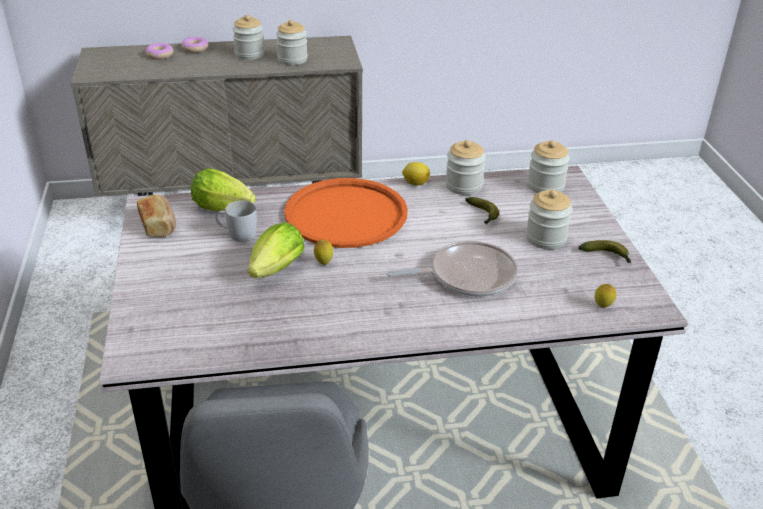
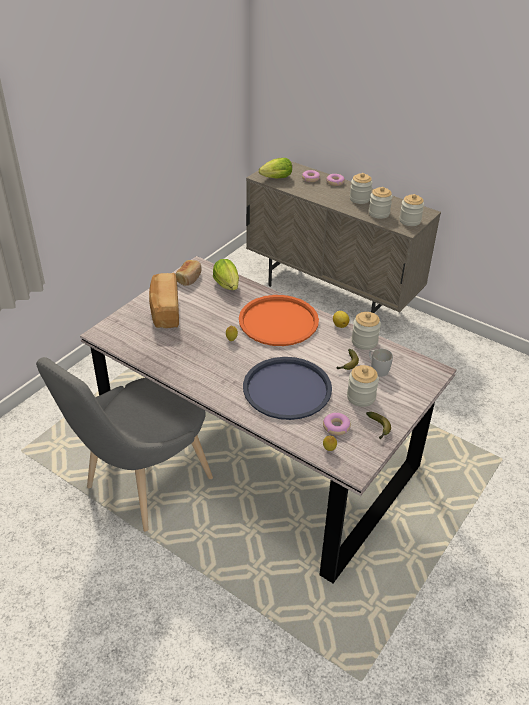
camera: 45 degrees right, 5 degrees up
white mug [215,201,257,242] -> white mug moved to [369,348,393,377]
lettuce [248,222,304,278] -> lettuce moved to [259,158,292,178]
frying pan [386,241,518,297] -> blue tray [243,357,332,420]
jar [527,140,570,193] -> jar moved to [399,194,424,226]
none -> bread [149,273,179,328]
none -> donut [323,413,351,435]

